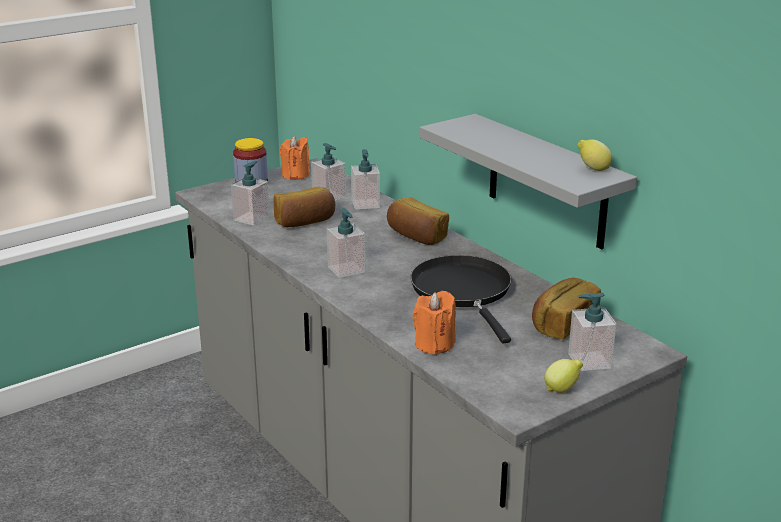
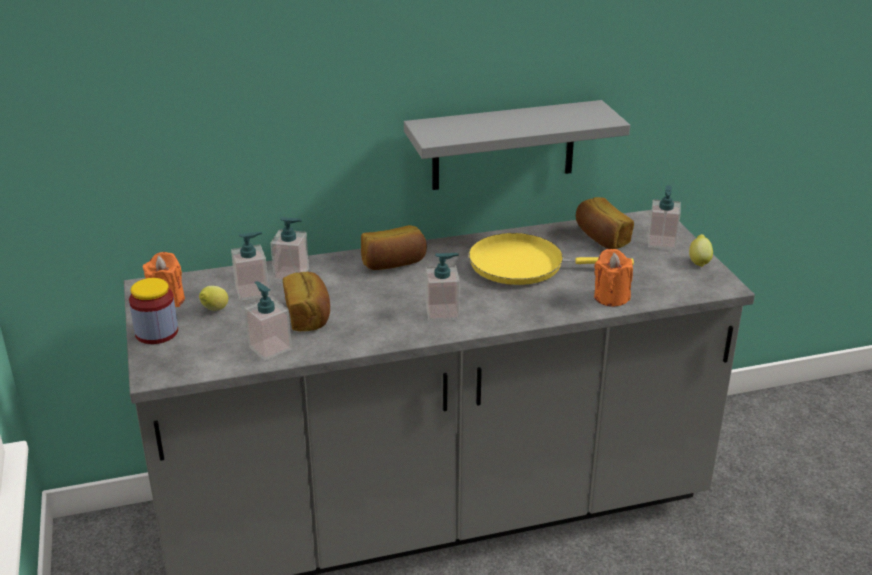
camera: 70 degrees left, 5 degrees up
black frying pan [410,255,511,343] -> yellow frying pan [469,233,634,285]
lemon [577,139,612,171] -> lemon moved to [199,286,228,311]

